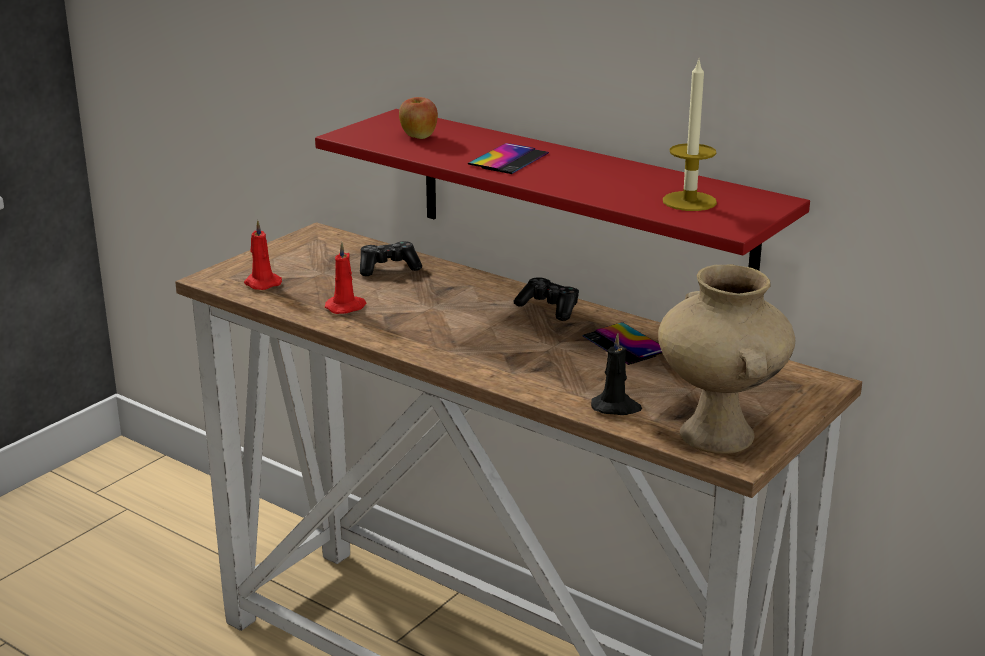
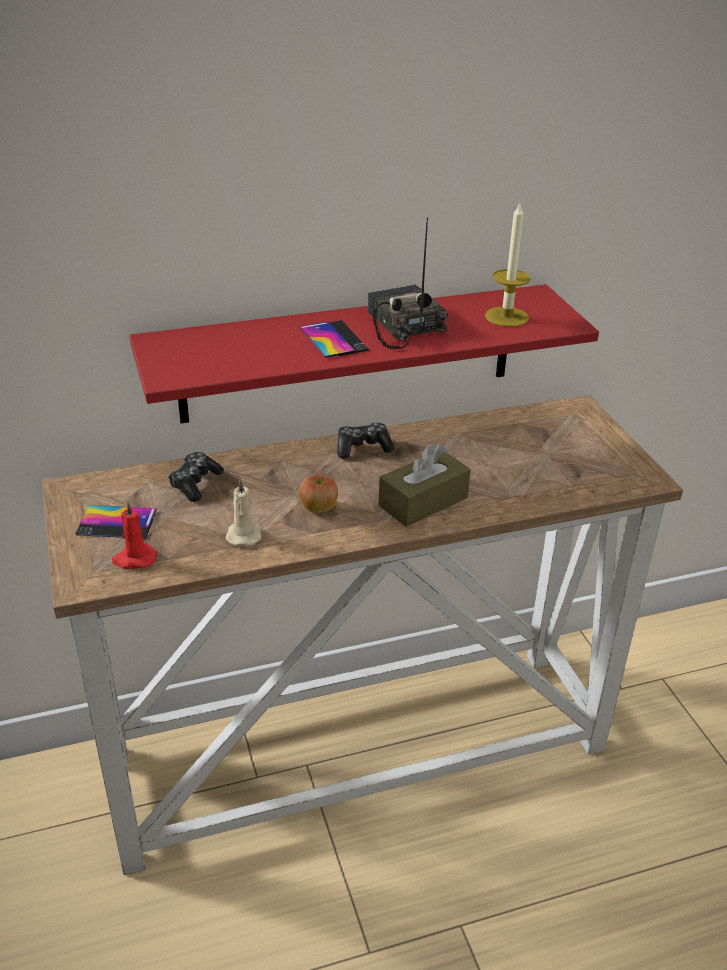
camera: 55 degrees left, 10 degrees up
red candle [325,242,367,314] -> beige candle [225,478,261,546]
apple [399,97,438,139] -> apple moved to [299,474,338,513]
phone [582,322,662,365] -> phone moved to [75,505,157,539]
black candle [591,333,642,415] -> none
beige vase [658,264,795,454] -> none
none -> radio [368,218,448,349]
none -> brown tissue box [378,443,471,527]

